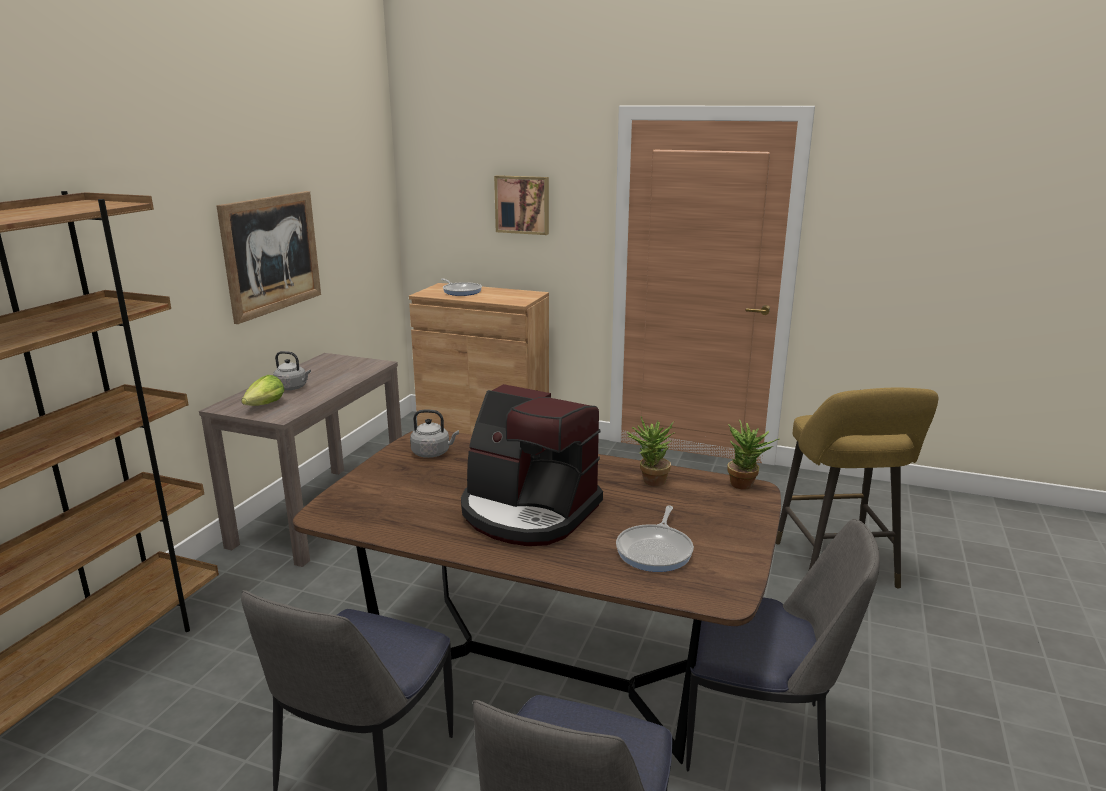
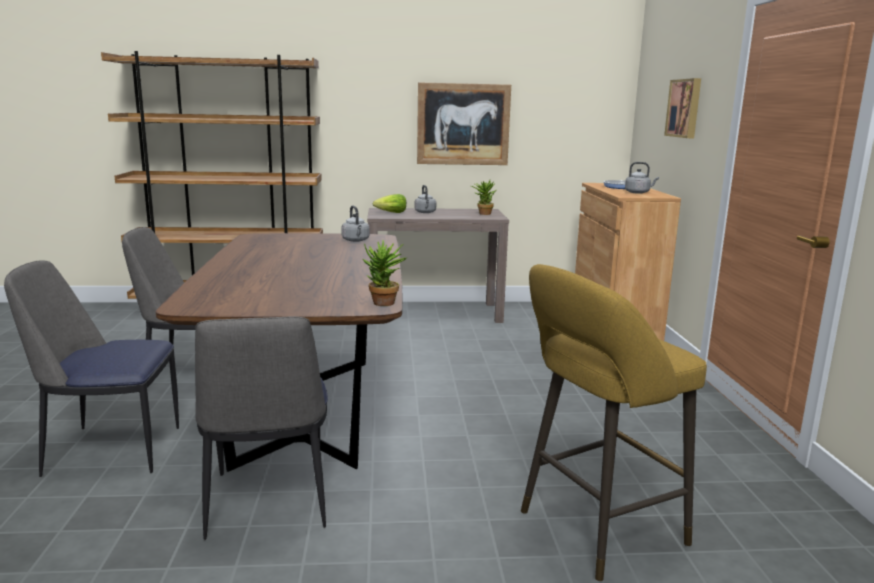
camera: 65 degrees right, 5 degrees down
coffee machine [461,384,603,546] -> none
frying pan [616,505,694,572] -> none
potted plant [627,416,675,486] -> potted plant moved to [471,180,497,215]
none -> grey kettle [625,162,659,194]

